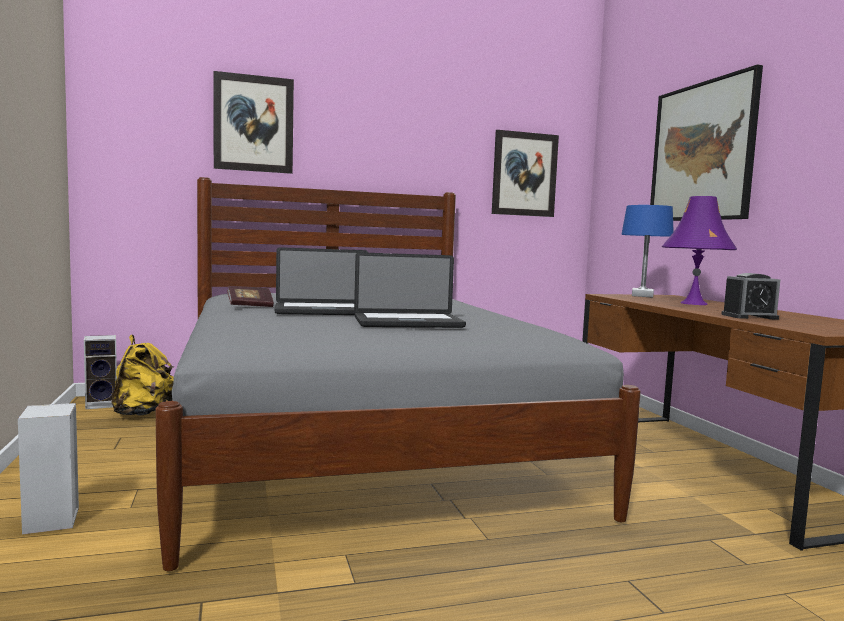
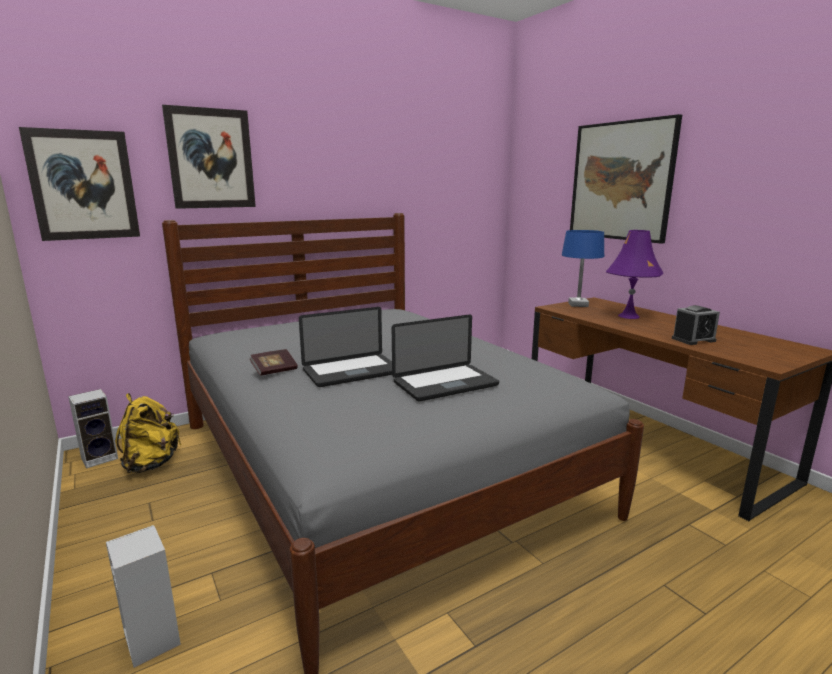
camera: 15 degrees left, 10 degrees up
picture [492,130,559,217] -> picture moved to [19,127,140,241]

